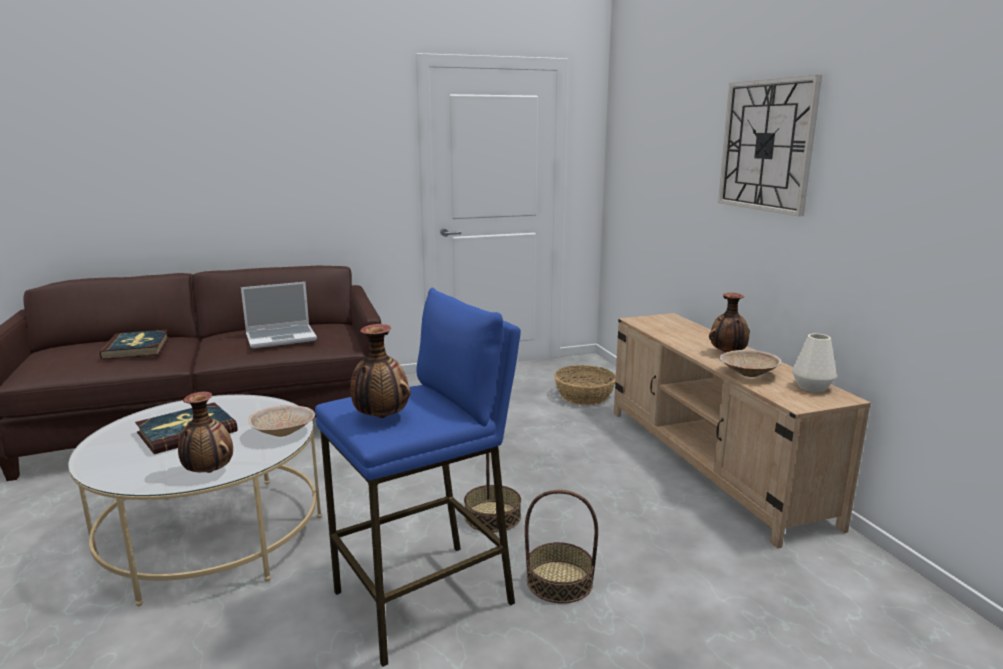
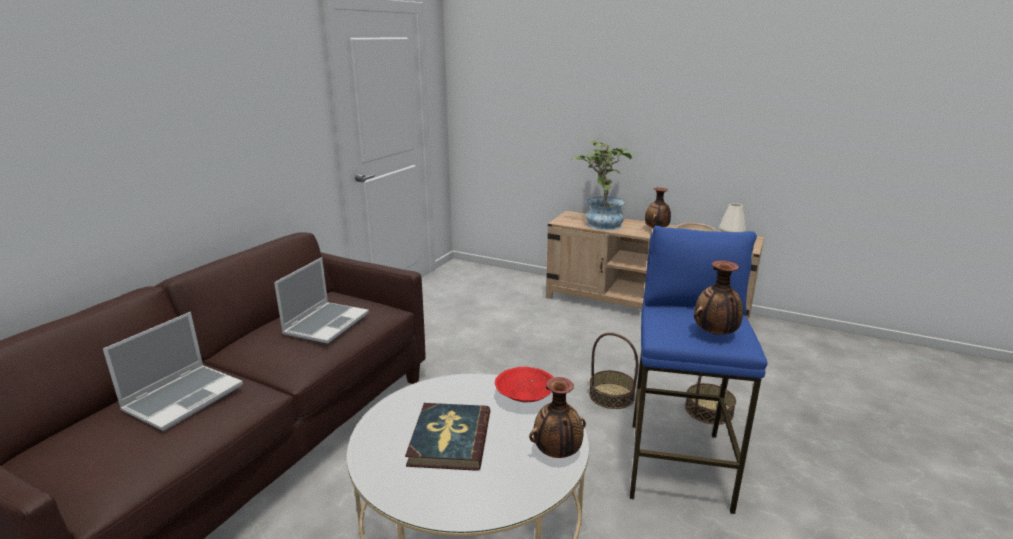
camera: 45 degrees left, 5 degrees up
book [100,329,169,360] -> laptop [103,312,243,431]
beige bowl [248,405,315,437] -> red bowl [495,367,554,402]
basket [554,365,616,405] -> none
wall clock [718,75,822,216] -> none
none -> potted plant [571,140,635,230]

